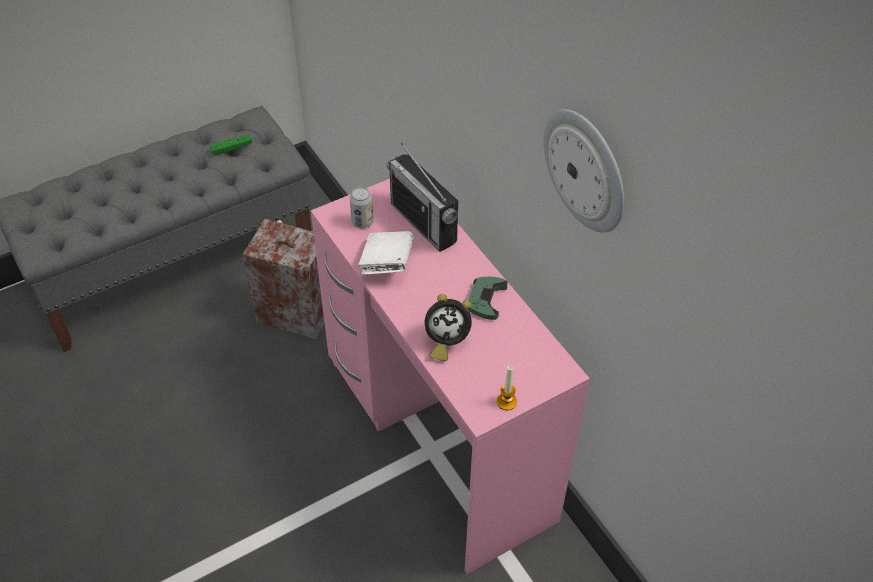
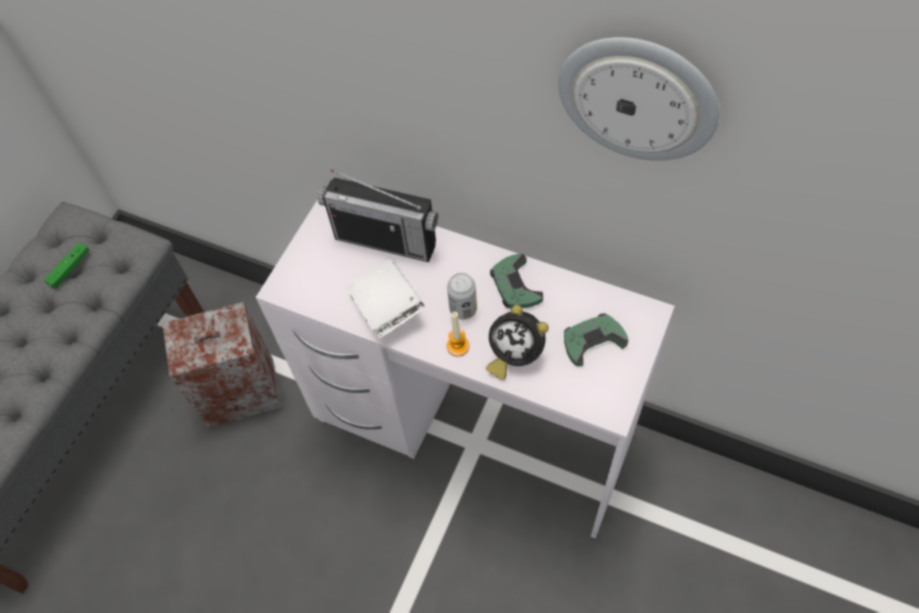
camera: 30 degrees left, 10 degrees up
pink desk [311,179,590,574] -> white desk [256,200,675,539]
can [350,187,373,229] -> can moved to [447,273,477,320]
alarm clock [425,294,472,361] -> alarm clock turned 60 degrees clockwise [486,305,549,380]
candle [497,366,517,410] -> candle moved to [447,312,469,356]
none -> green game controller [564,313,629,366]

